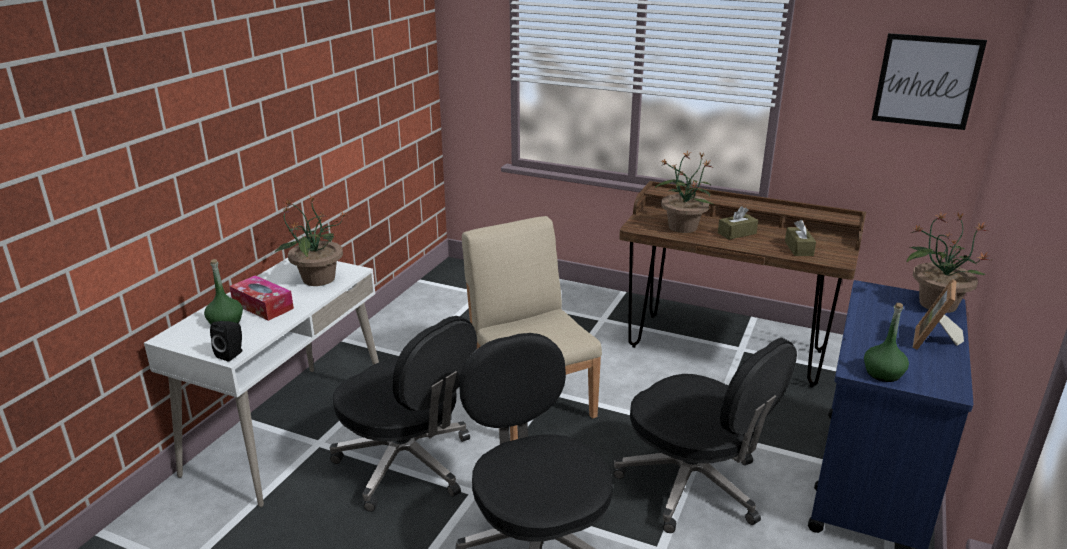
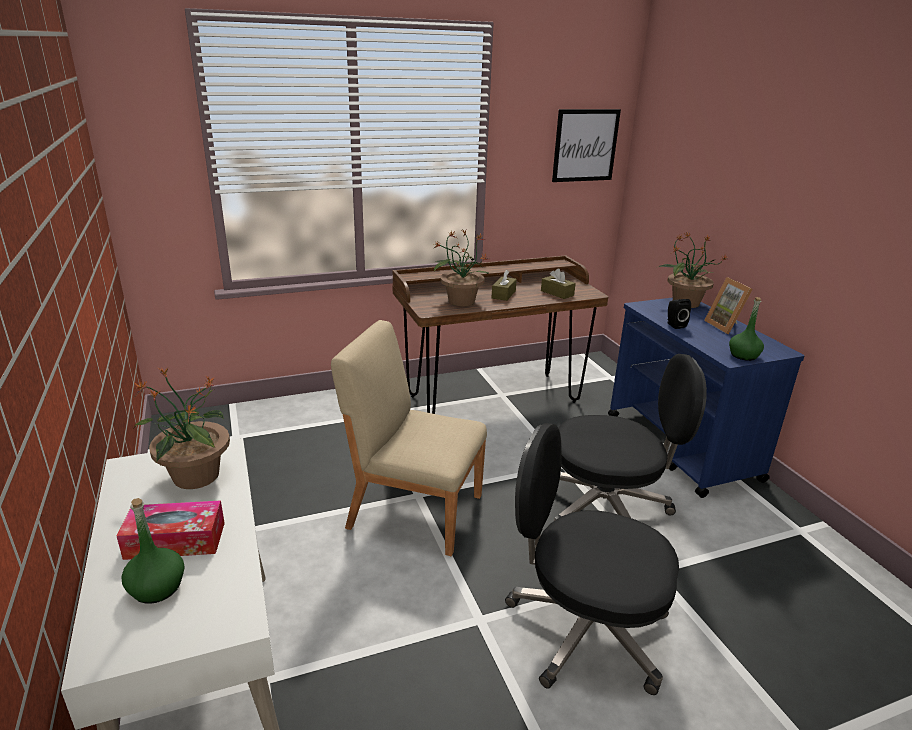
camera: 45 degrees left, 0 degrees up
black speaker [210,321,243,362] -> black speaker moved to [667,299,691,329]
black office chair [330,316,477,512] -> none

